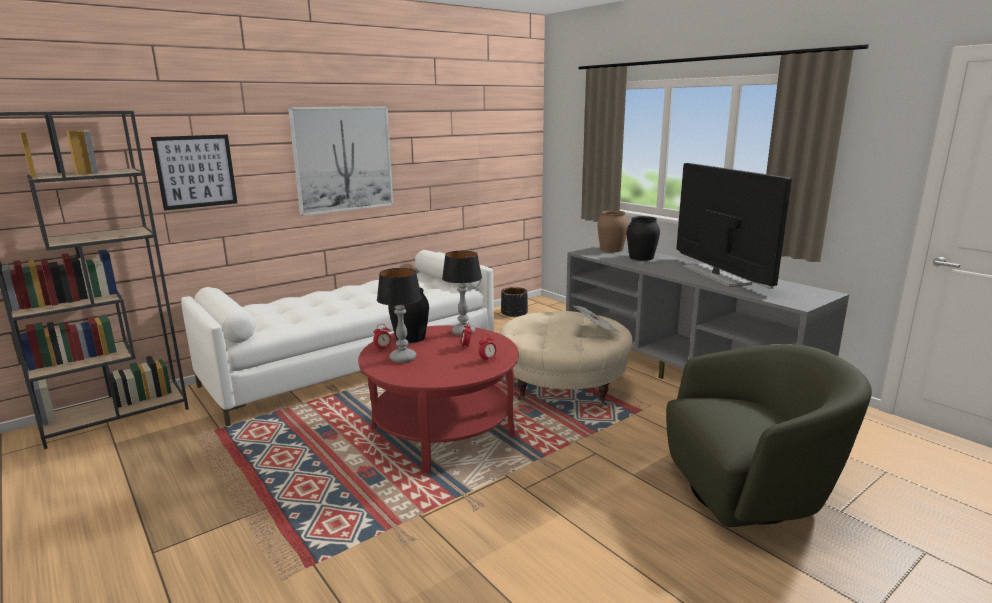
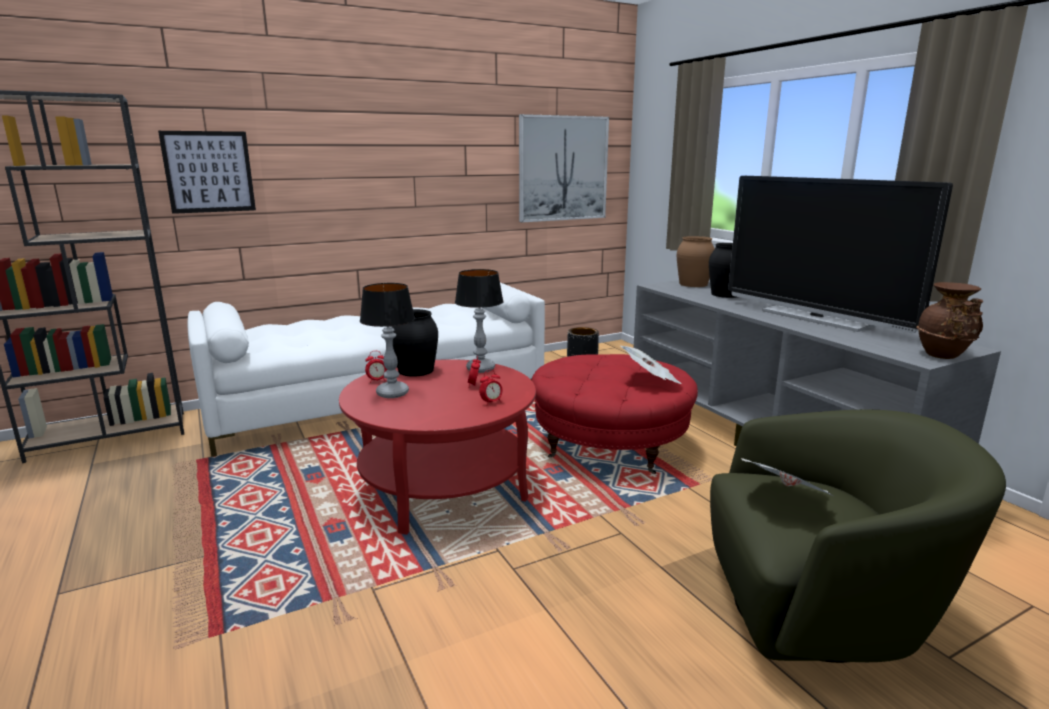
camera: 10 degrees right, 0 degrees up
picture [288,106,394,216] -> picture moved to [519,114,609,222]
beige ottoman [499,311,633,405] -> red ottoman [532,354,698,474]
television [677,163,792,289] -> television turned 150 degrees clockwise [728,176,953,333]
none -> newspaper [741,458,835,497]
none -> brown vase [916,282,983,359]

